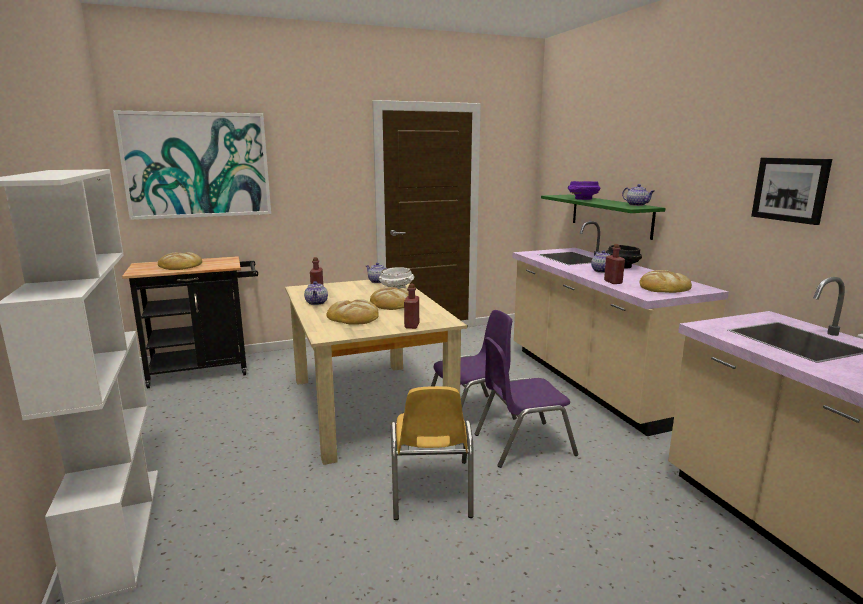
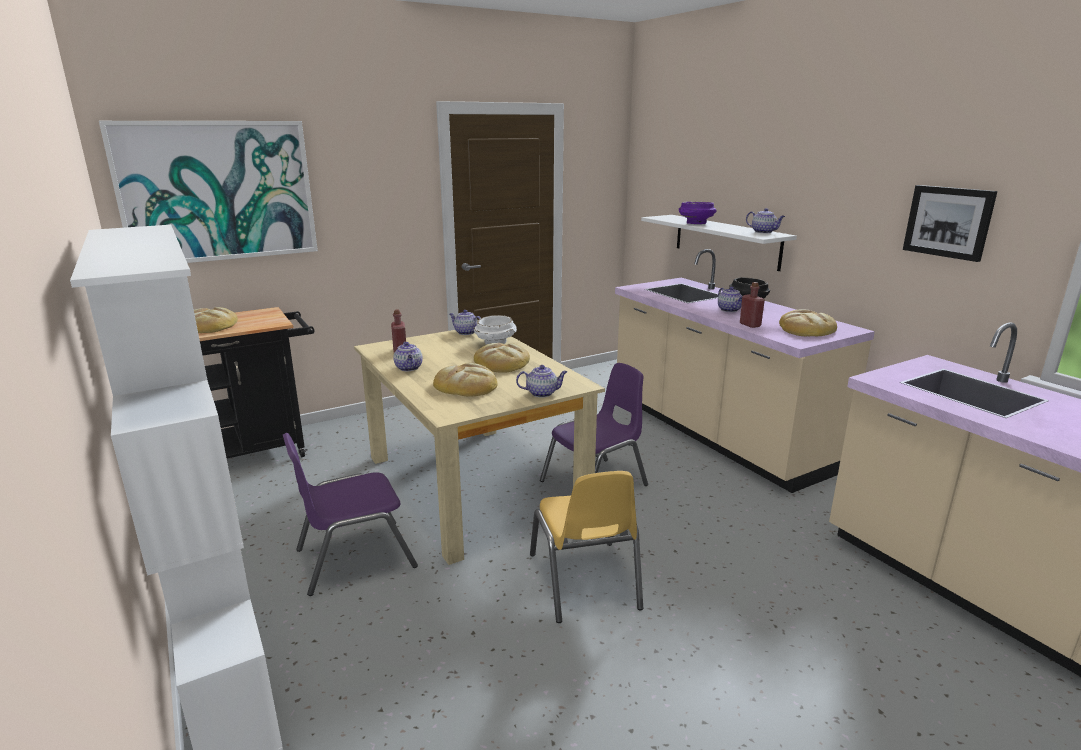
camera: 10 degrees left, 5 degrees up
red bottle [404,284,419,329] -> teapot [516,365,567,398]
purple chair [475,337,578,468] -> purple chair moved to [283,433,418,596]
green shelf [541,195,666,240] -> white shelf [641,215,797,271]

